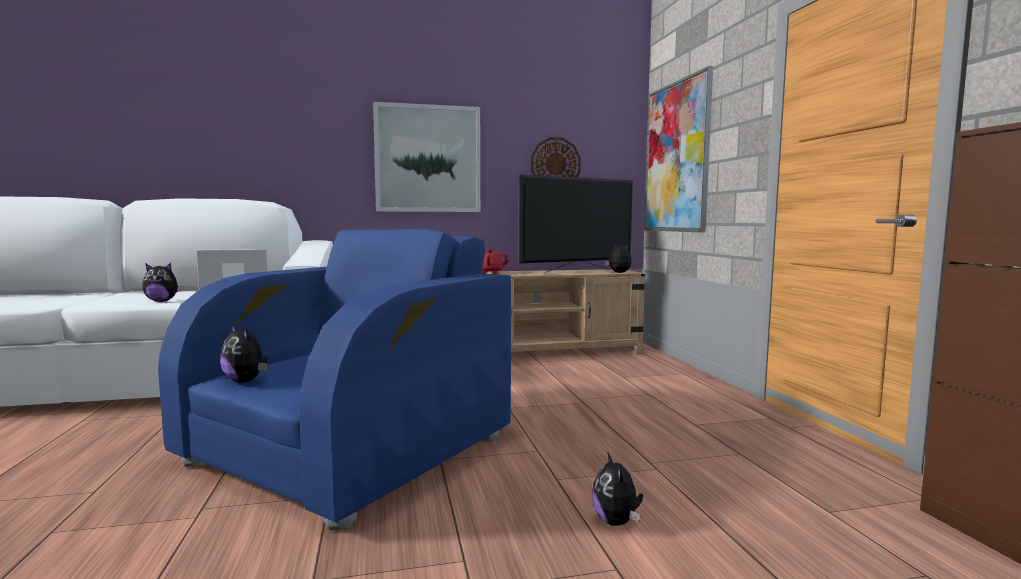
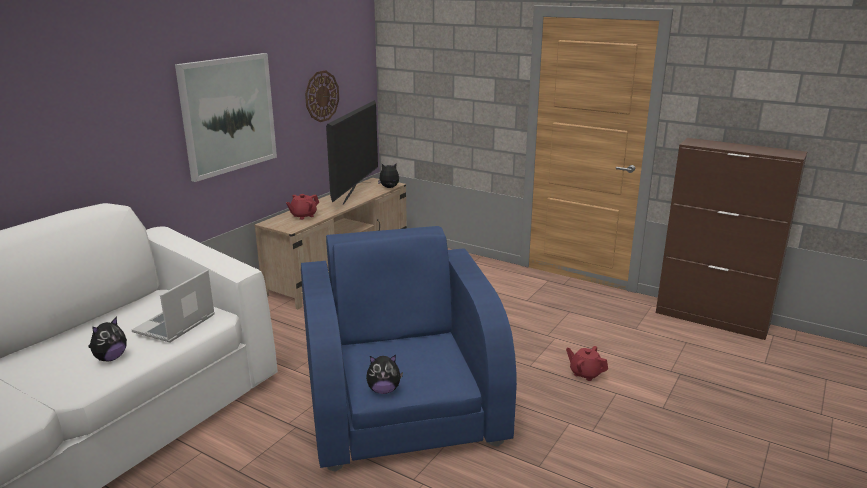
camera: 45 degrees left, 15 degrees up
plush toy [592,452,643,526] -> red teapot [566,346,608,381]
picture [644,66,713,232] -> none

